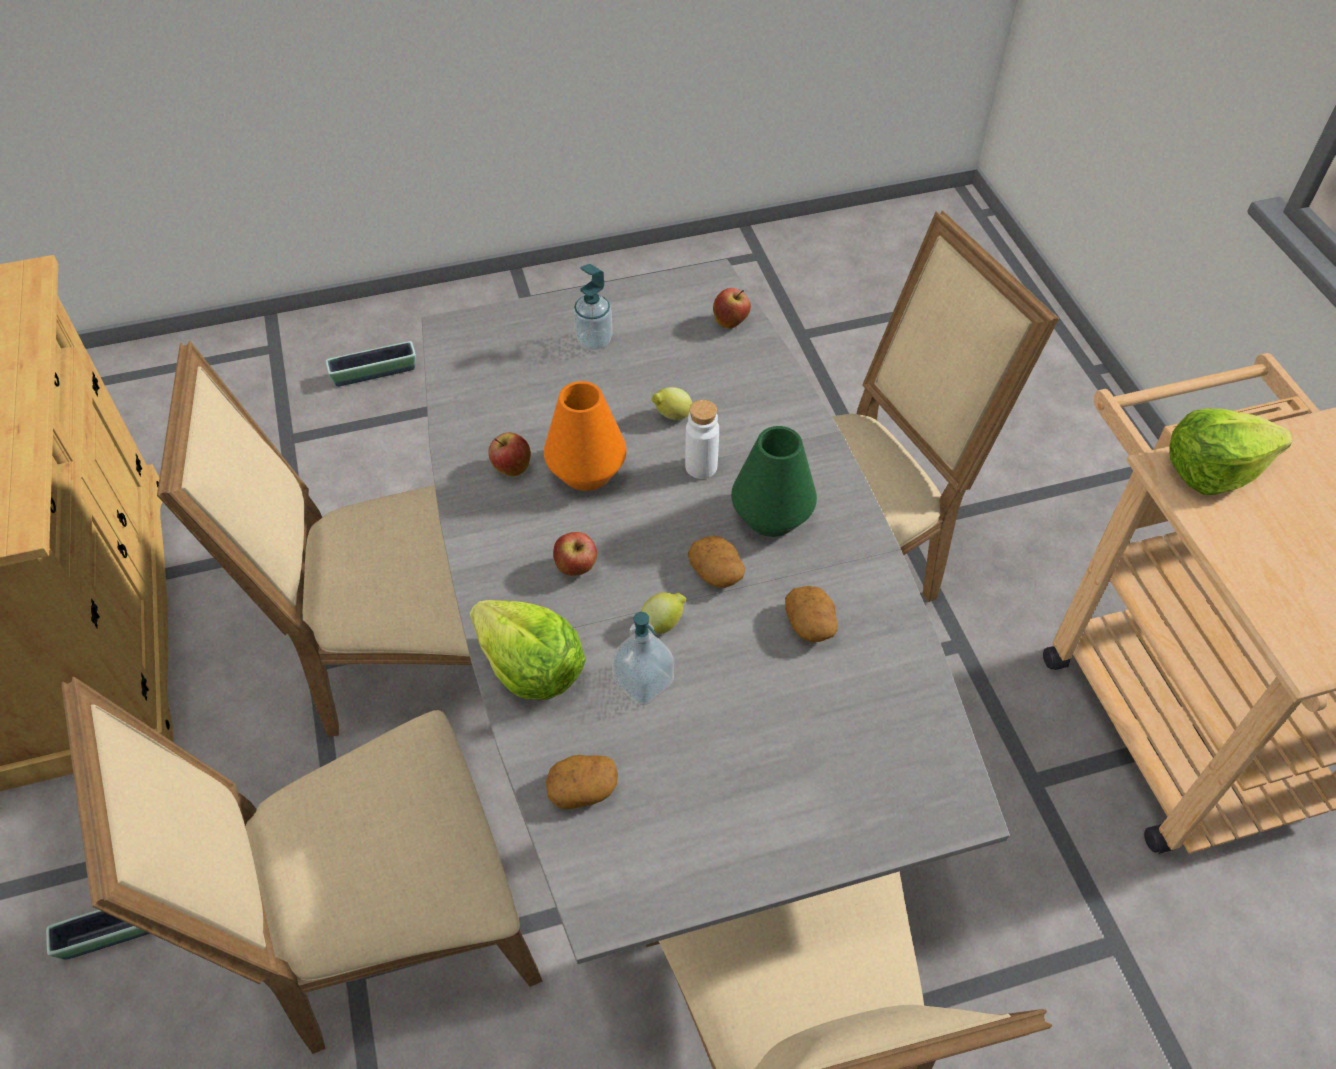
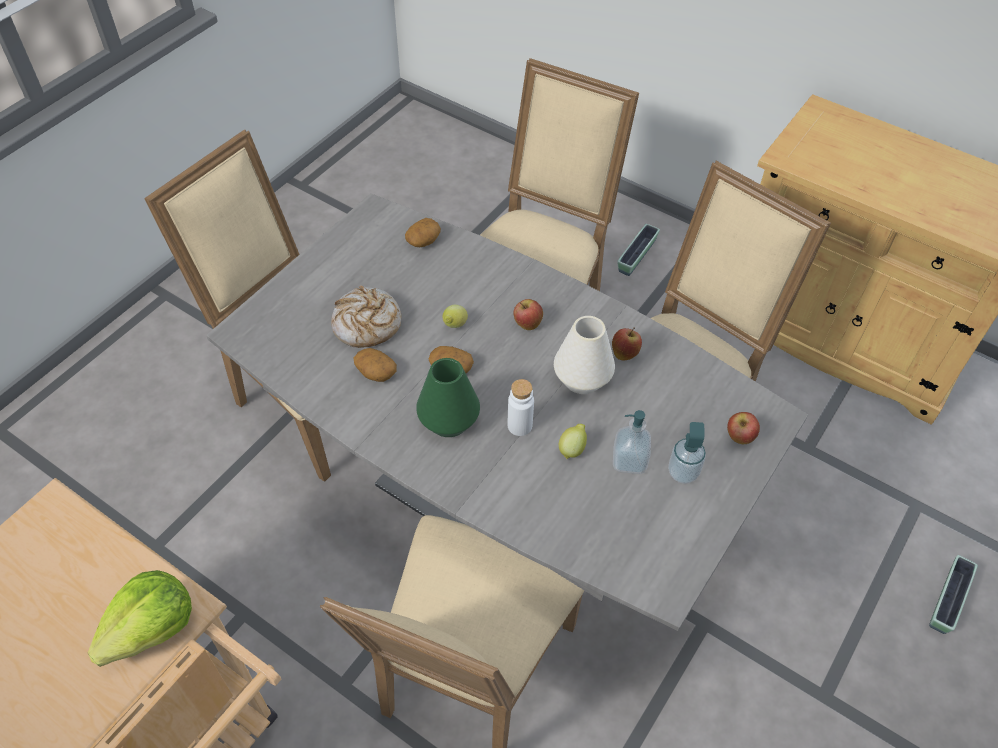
camera: 140 degrees right, 0 degrees up
lettuce [470,600,586,700] -> none
orange vase [544,381,627,491] -> white vase [554,316,615,394]
soap dispenser [611,612,674,706] -> soap dispenser moved to [613,410,651,474]
apple [713,288,751,329] -> apple moved to [727,412,760,444]
none -> bread [331,285,401,348]

